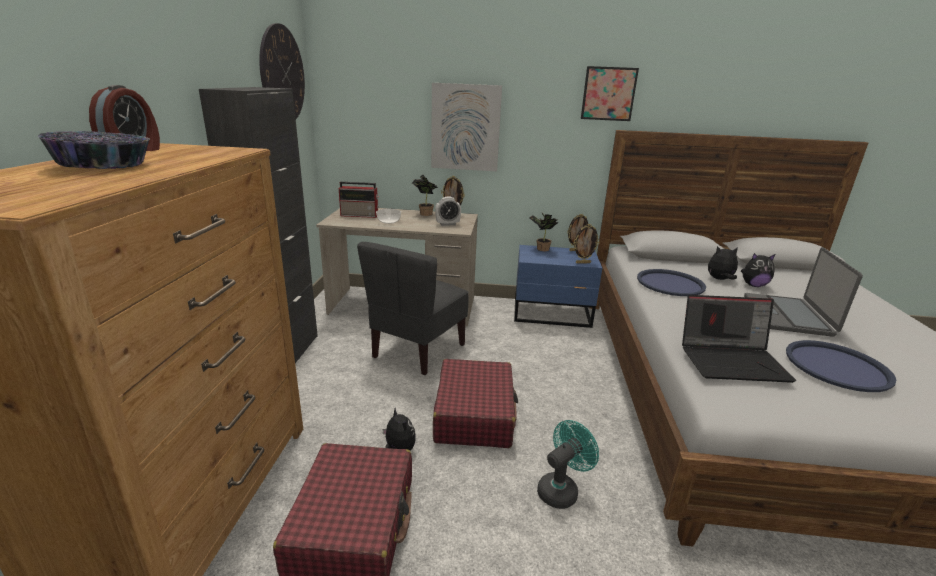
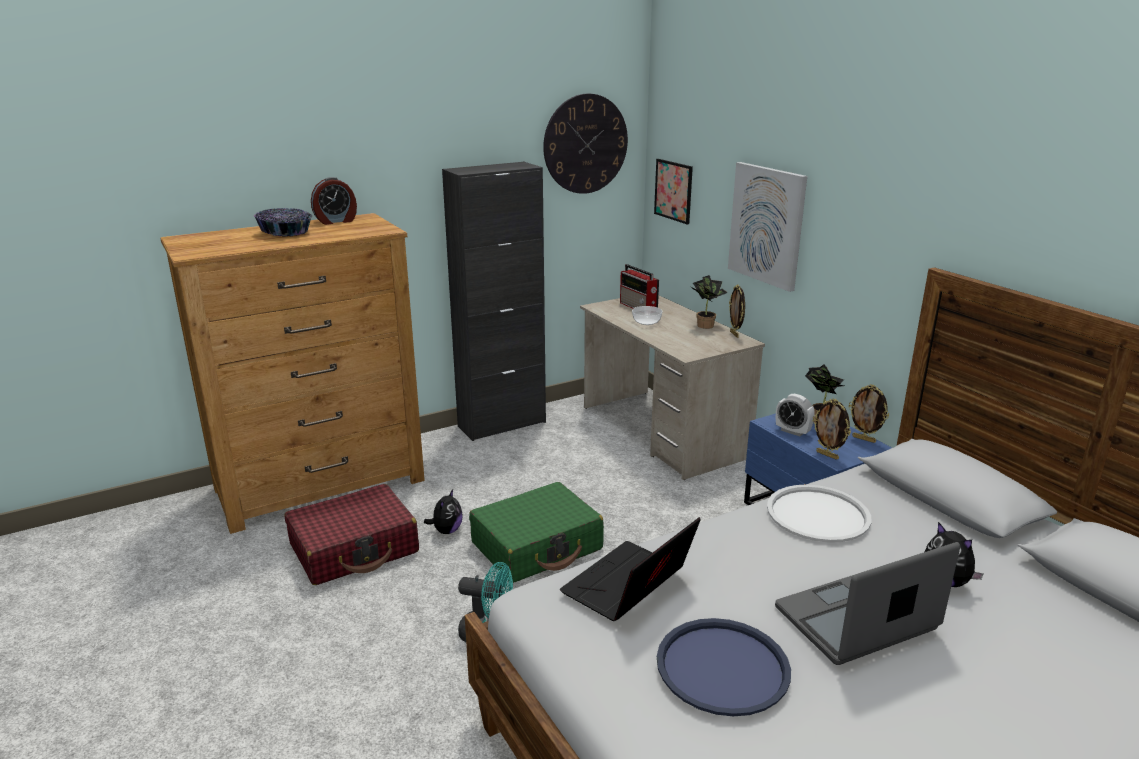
camera: 55 degrees right, 0 degrees up
grey chair [357,242,469,375] -> none
red suitcase [433,359,518,448] -> green suitcase [469,482,604,583]
alarm clock [435,197,461,226] -> alarm clock moved to [776,394,815,436]
picture [581,66,639,121] -> picture moved to [654,159,693,224]
blue tray [637,269,706,296] -> white tray [767,485,872,543]
laptop [682,295,796,383] -> laptop turned 75 degrees clockwise [560,517,701,621]
plush toy [708,246,738,280] -> none

